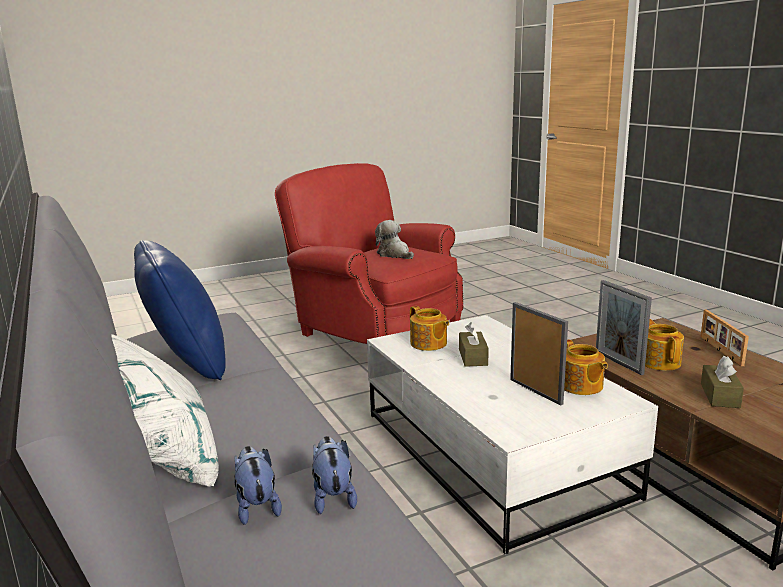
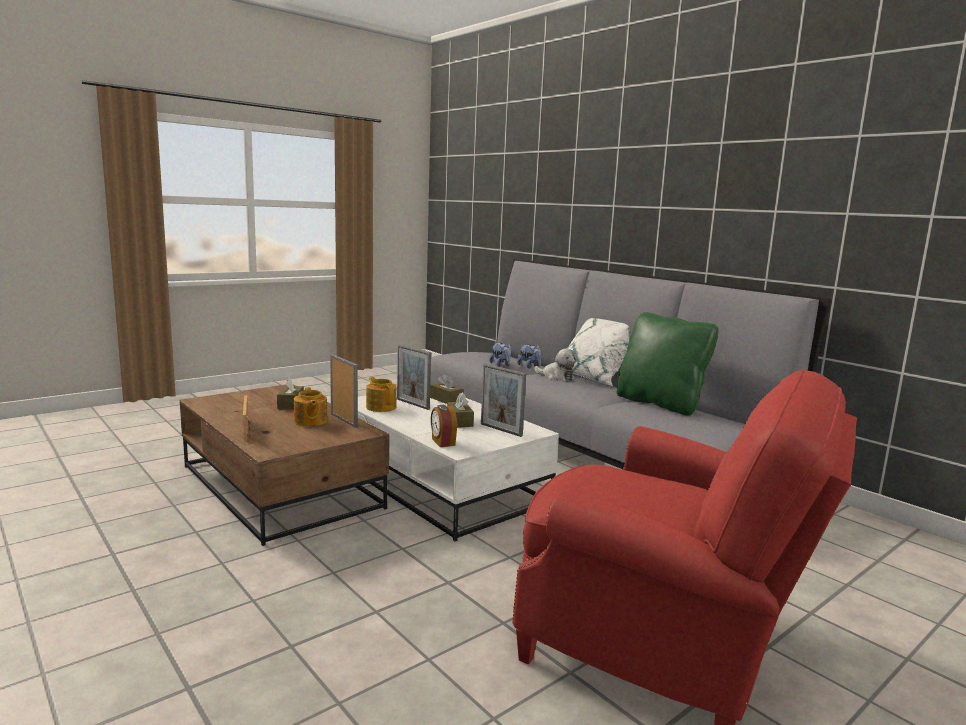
camera: 165 degrees right, 5 degrees down
blue pillow [134,240,226,380] -> green pillow [617,312,719,416]
plush toy [375,220,414,259] -> plush toy moved to [534,349,577,382]
teapot [410,306,449,351] -> picture frame [481,364,526,437]
none -> brown tissue box [430,374,464,404]
none -> alarm clock [431,405,457,447]

